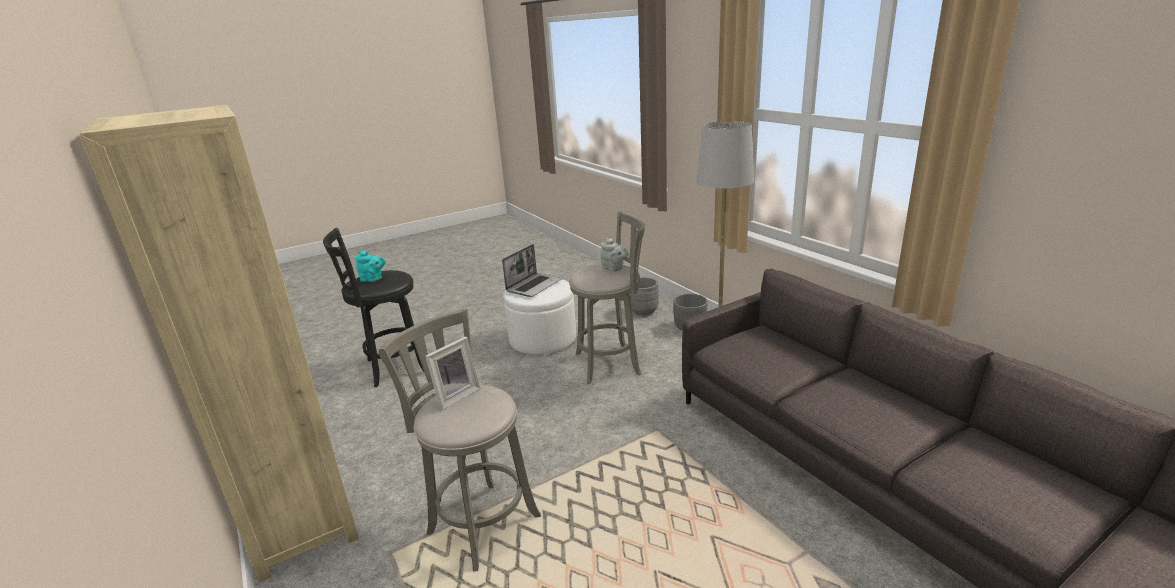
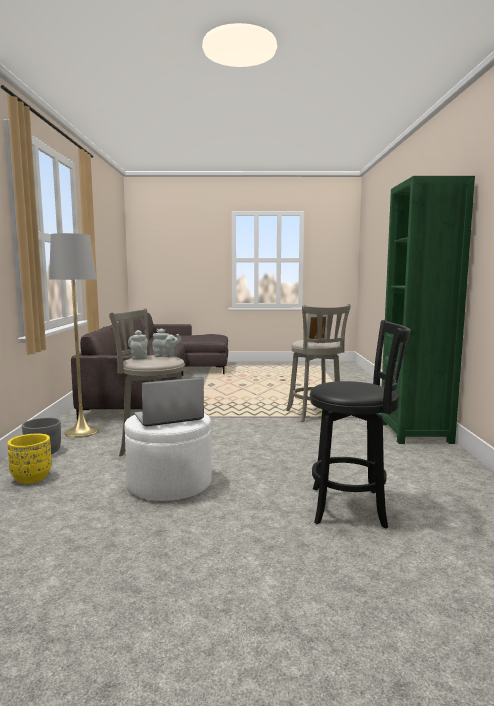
camera: 150 degrees left, 15 degrees down
beige bookcase [79,105,359,583] -> green bookcase [380,176,475,444]
turquoise teapot [355,251,386,282] -> none
grey planter [629,277,659,316] -> yellow planter [7,433,52,484]
none -> grey teapot [152,328,181,357]

